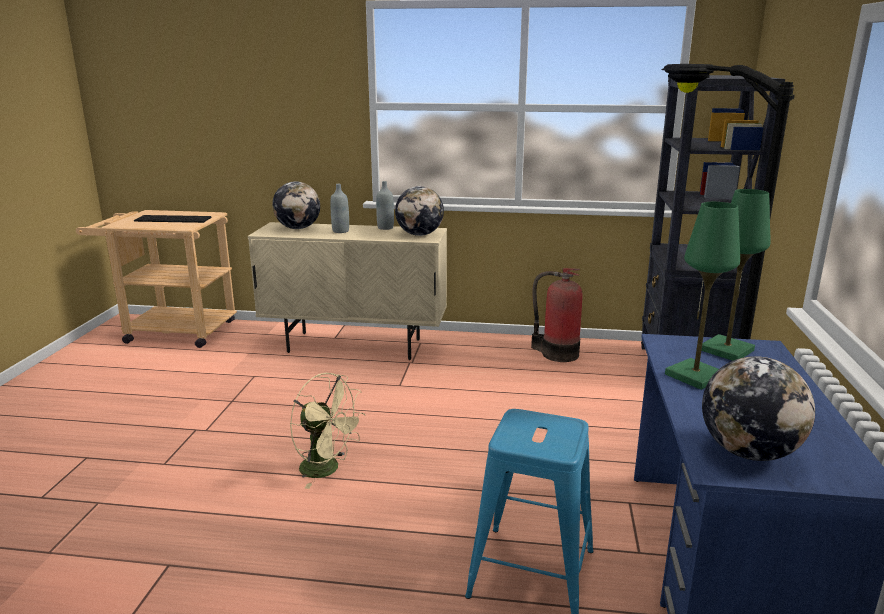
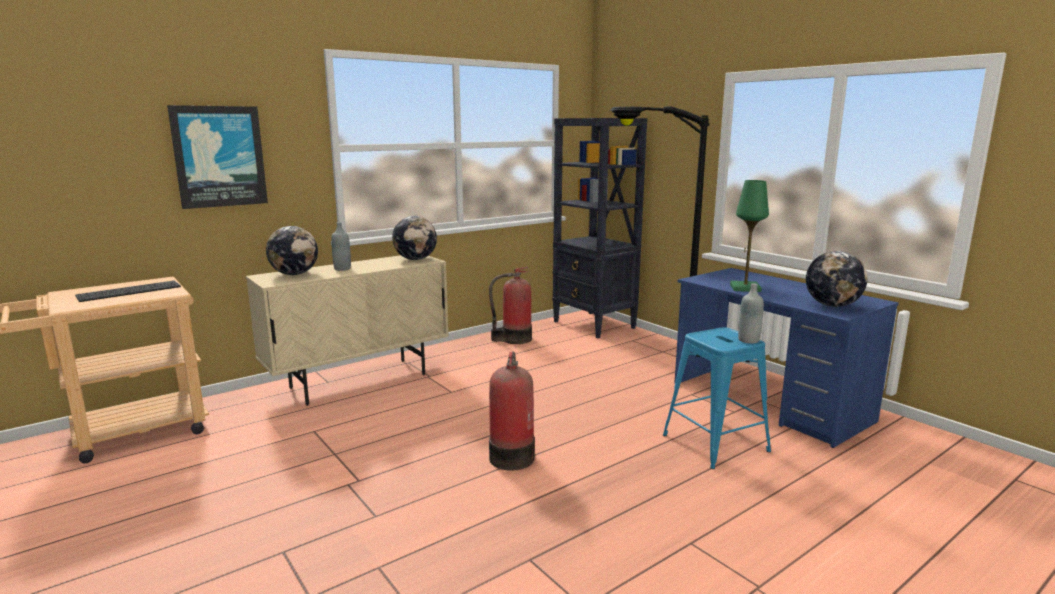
camera: 45 degrees left, 5 degrees down
beige fan [290,373,365,489] -> fire extinguisher [489,351,535,471]
grey bottle [376,181,394,230] -> grey bottle moved to [738,283,764,344]
green table lamp [701,189,770,361] -> none
none -> picture [167,105,268,209]

